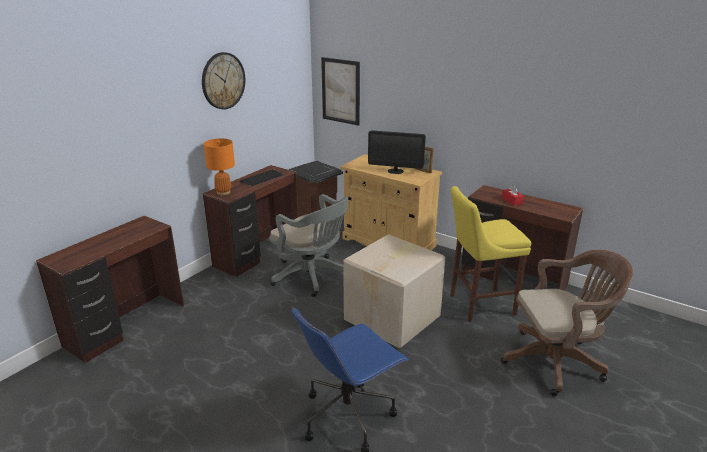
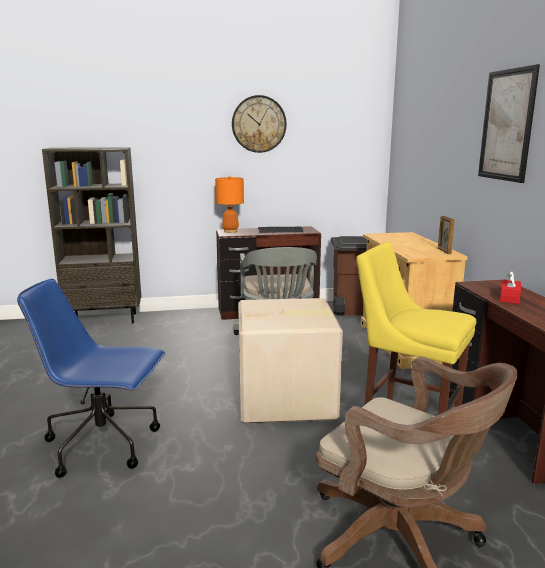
camera: 45 degrees right, 10 degrees down
brown desk [36,215,184,363] -> brown bookcase [42,147,141,324]
picture [321,57,360,126] -> picture moved to [478,64,540,183]
monitor [368,130,426,174] -> none

